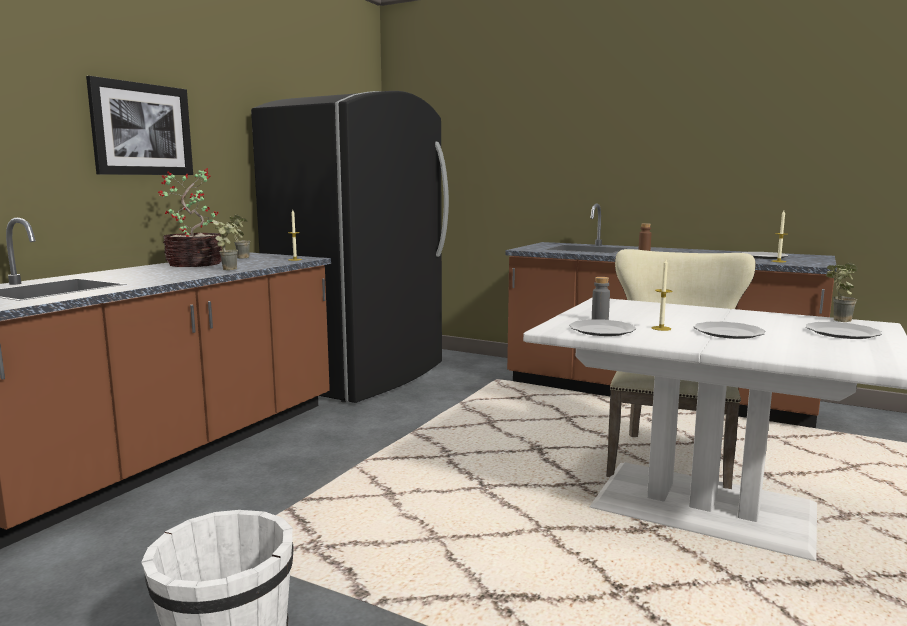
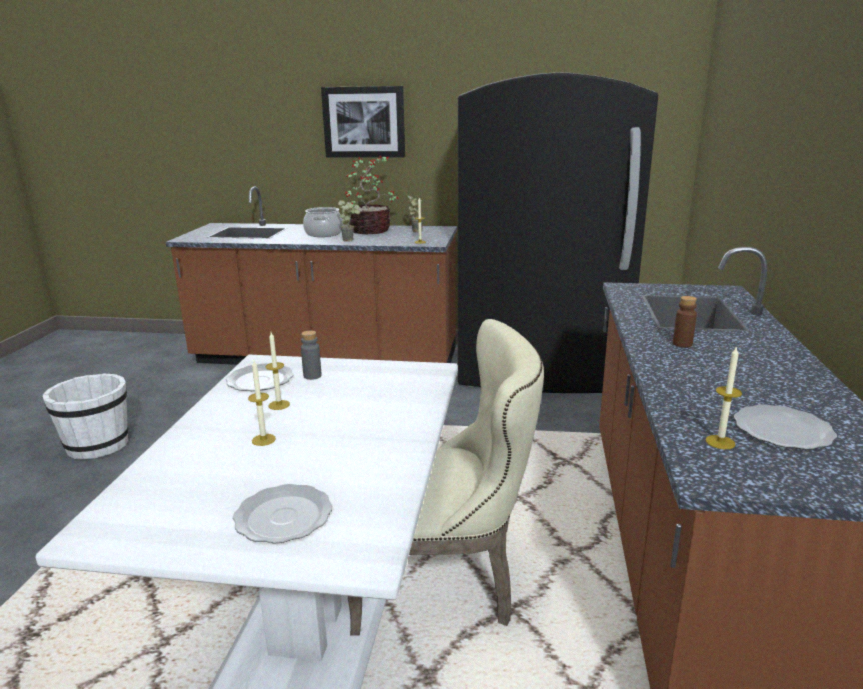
camera: 70 degrees right, 10 degrees up
plate [694,322,766,339] -> candle [248,360,276,446]
potted plant [826,263,858,322] -> none
none -> cooking pot [303,207,343,237]

